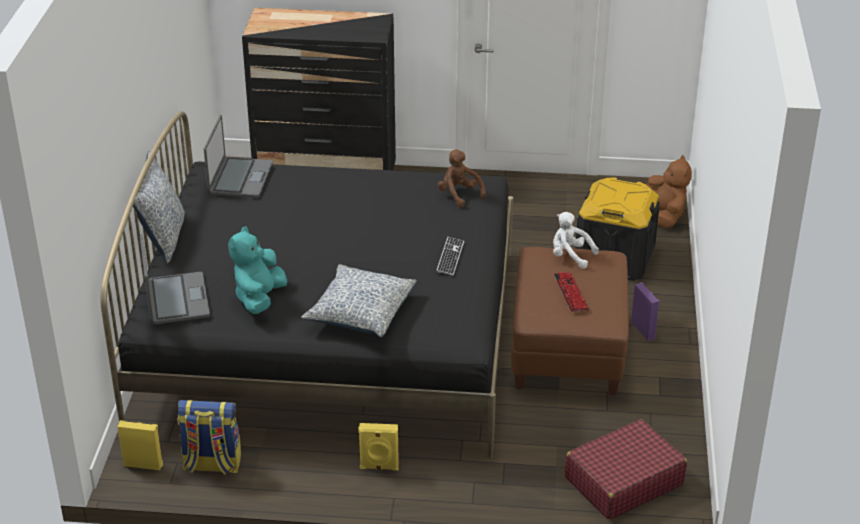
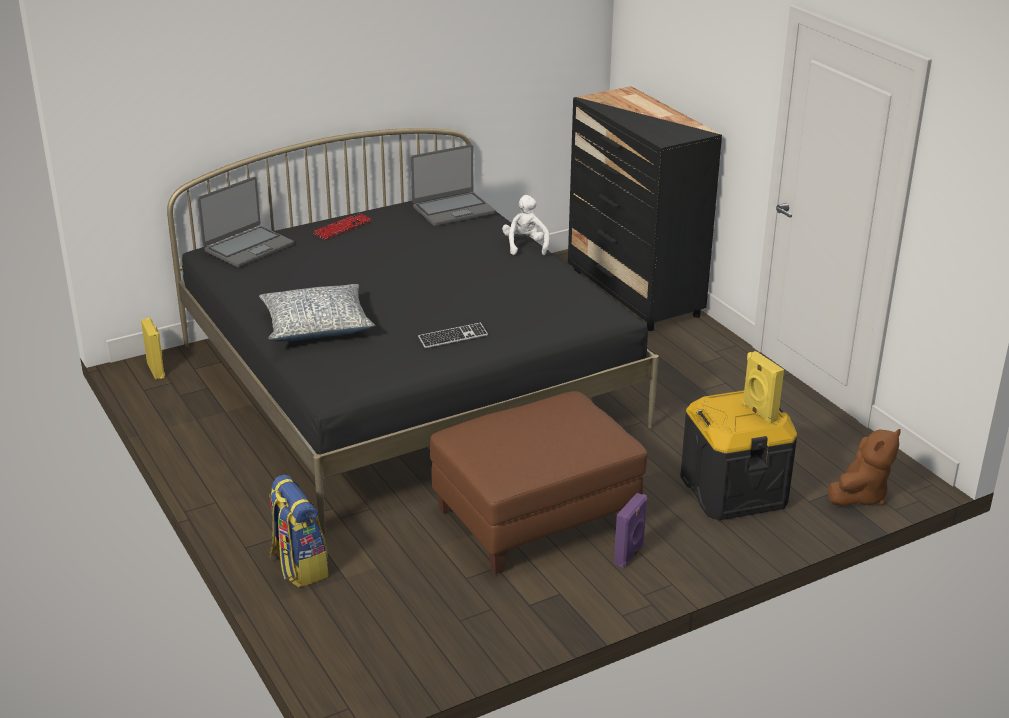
camera: 55 degrees right, 5 degrees down
pillow [133,150,185,264] -> none
backpack [178,400,241,475] -> backpack moved to [269,475,328,587]
turquoise plush toy [228,226,287,314] -> none
yellow speaker [358,423,399,470] -> yellow speaker moved to [742,351,784,424]
brown plush toy [438,149,486,208] -> none
white plush toy [553,212,599,269] -> white plush toy moved to [502,195,550,255]
keyboard [554,272,589,311] -> keyboard moved to [313,214,372,240]
red suitcase [565,419,687,520] -> none

